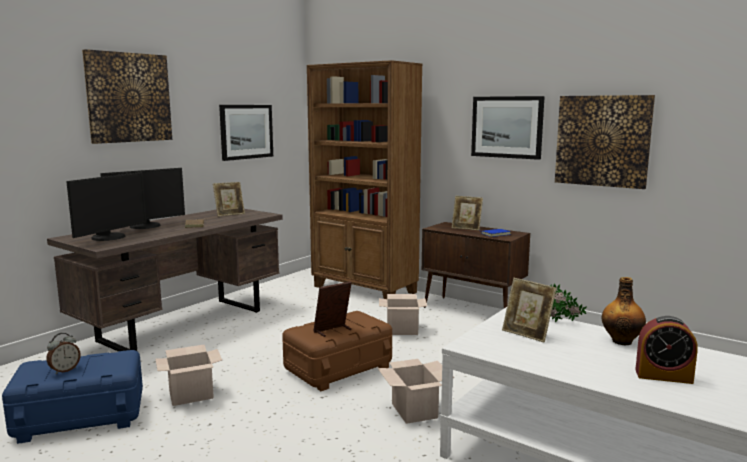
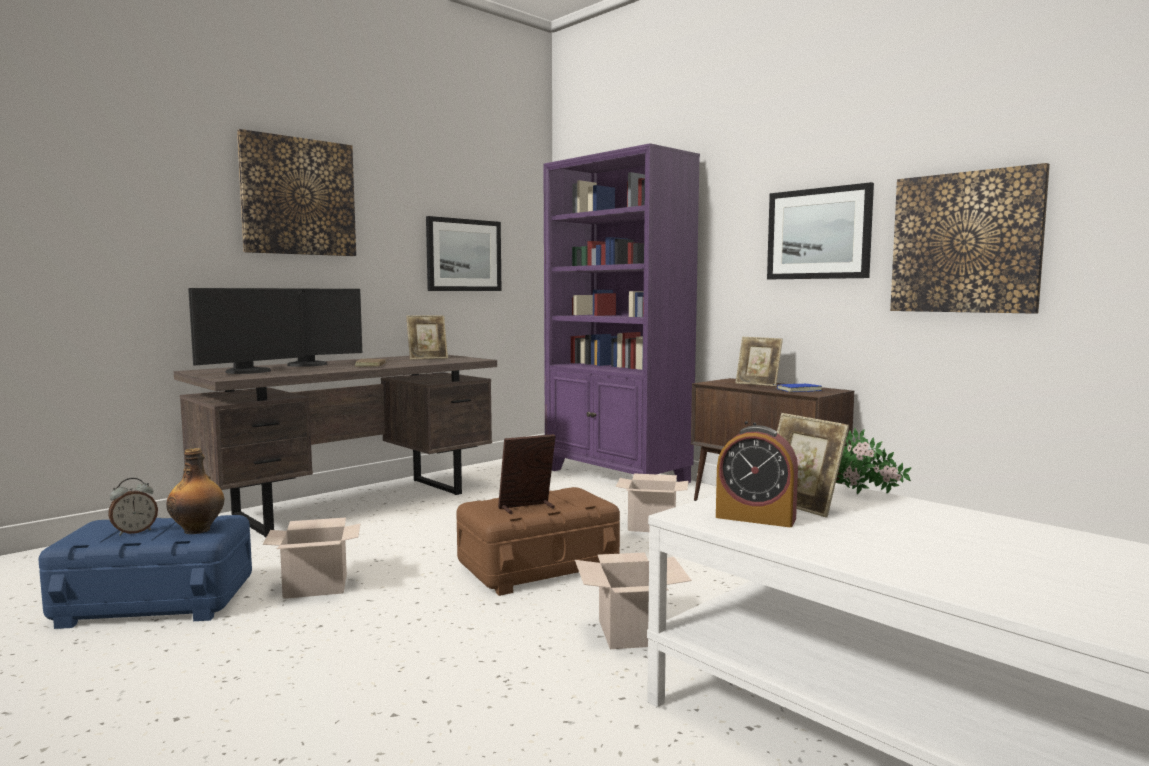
camera: 10 degrees right, 5 degrees down
brown bookcase [307,60,423,299] -> purple bookcase [543,143,700,483]
bottle [602,277,646,345] -> bottle moved to [167,448,224,534]
alarm clock [635,316,698,384] -> alarm clock moved to [716,425,798,527]

